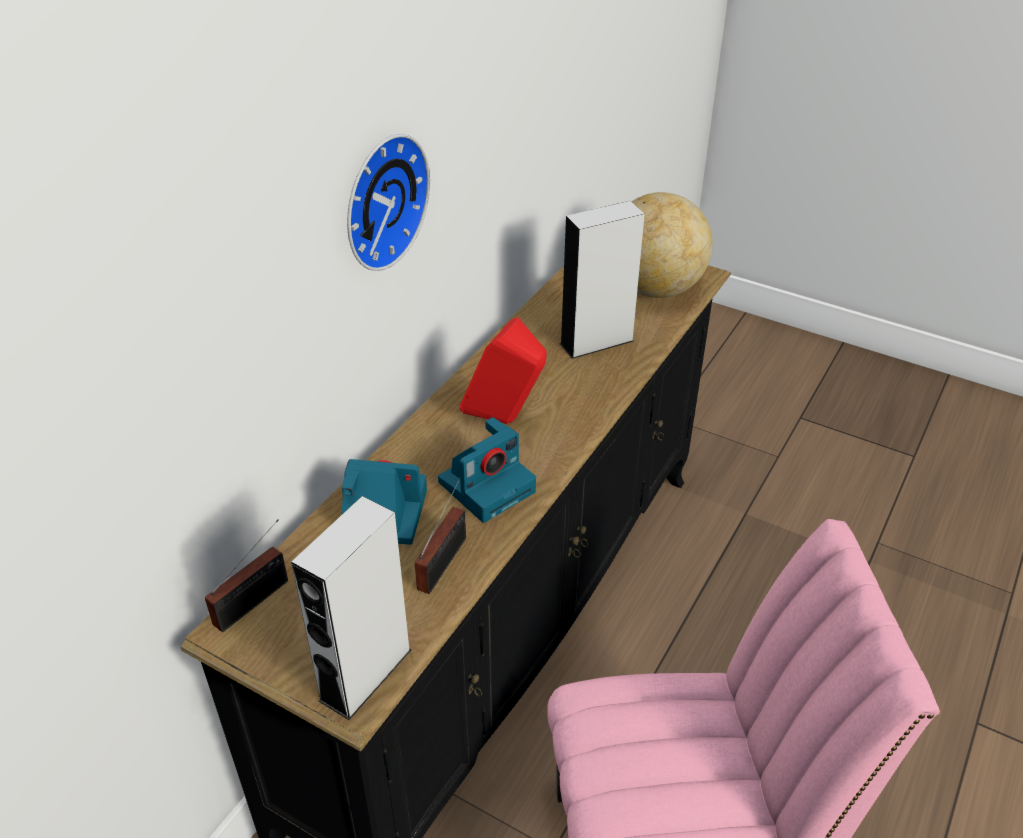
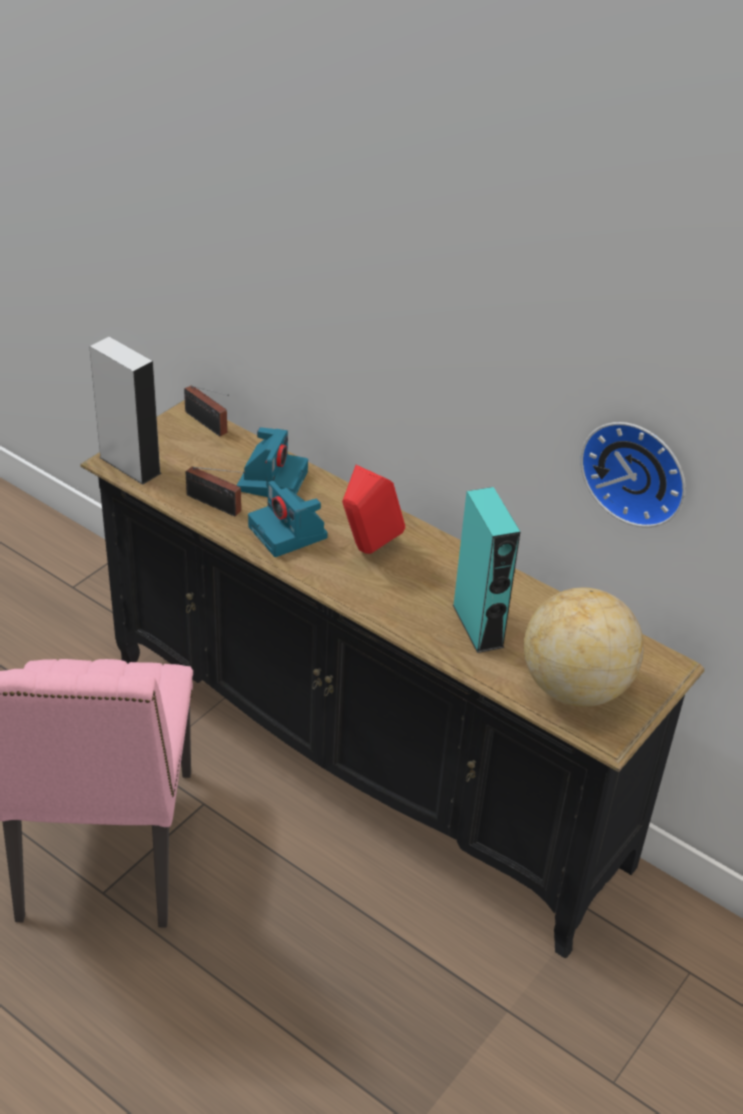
camera: 95 degrees right, 0 degrees up
wall clock [347,134,430,271] -> wall clock moved to [580,422,686,527]
grey speaker [559,201,645,359] -> turquoise speaker [453,487,520,653]

